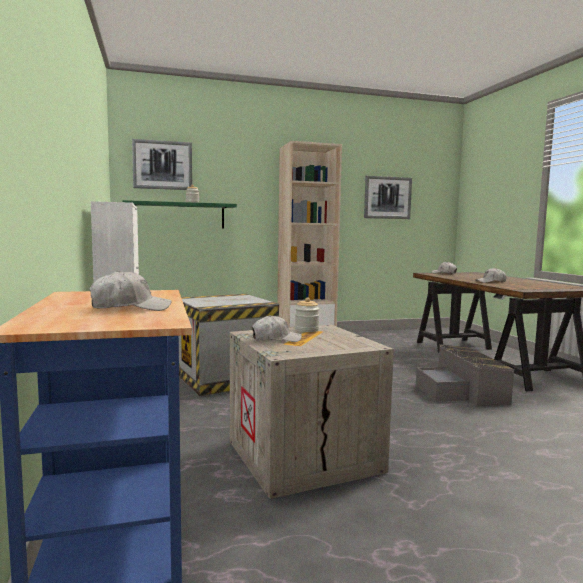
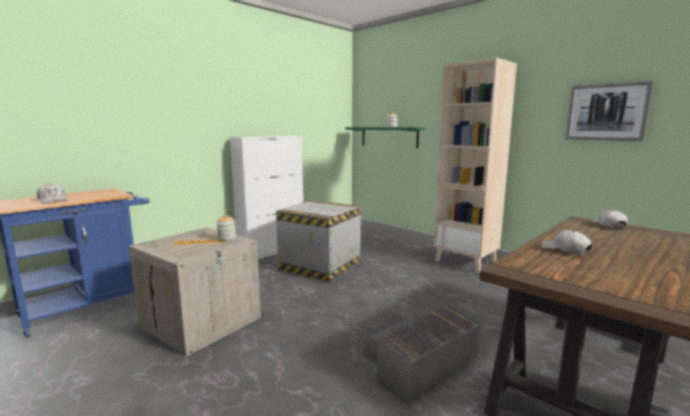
camera: 60 degrees right, 5 degrees up
picture [132,139,192,190] -> none
white cap [252,315,302,342] -> none

